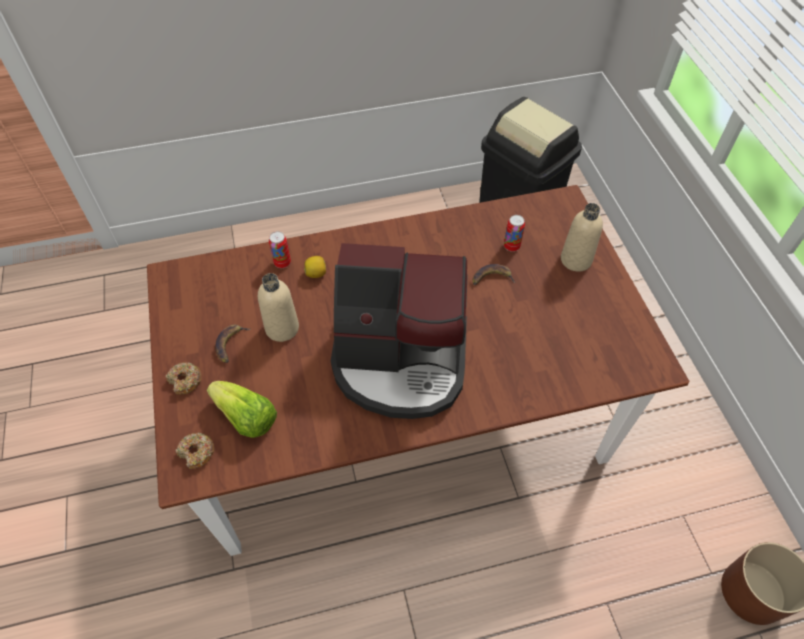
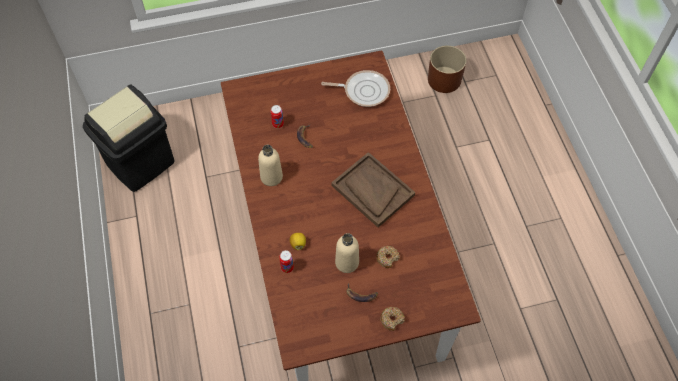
camera: 90 degrees left, 5 degrees up
donut [176,433,214,469] -> donut moved to [376,246,400,268]
lettuce [207,381,277,438] -> none
coffee machine [331,243,468,419] -> brown tray [331,152,415,228]
beige bottle [561,203,603,272] -> beige bottle moved to [258,145,283,186]
none -> frying pan [321,70,390,107]

